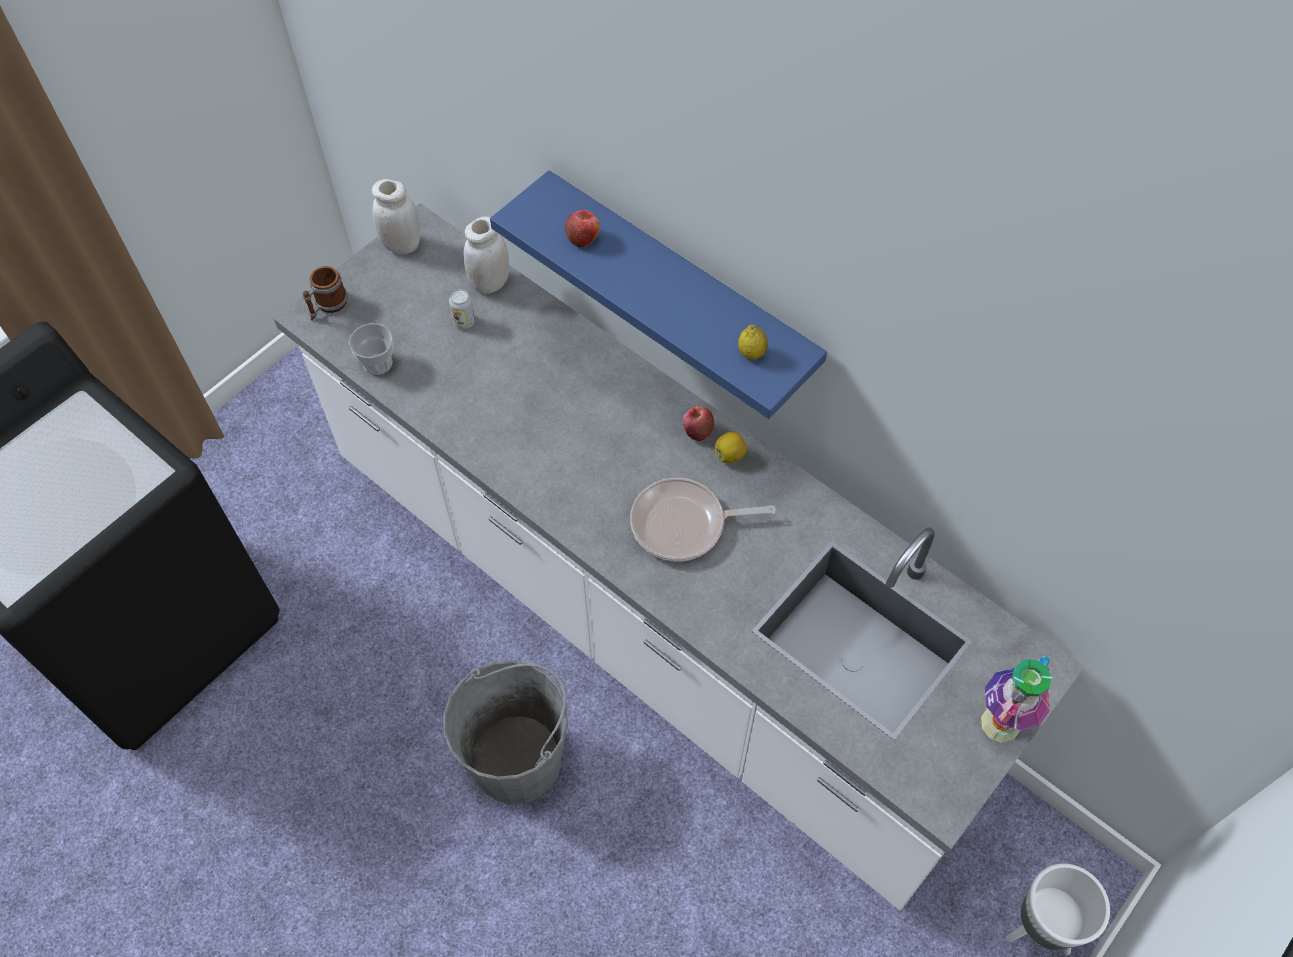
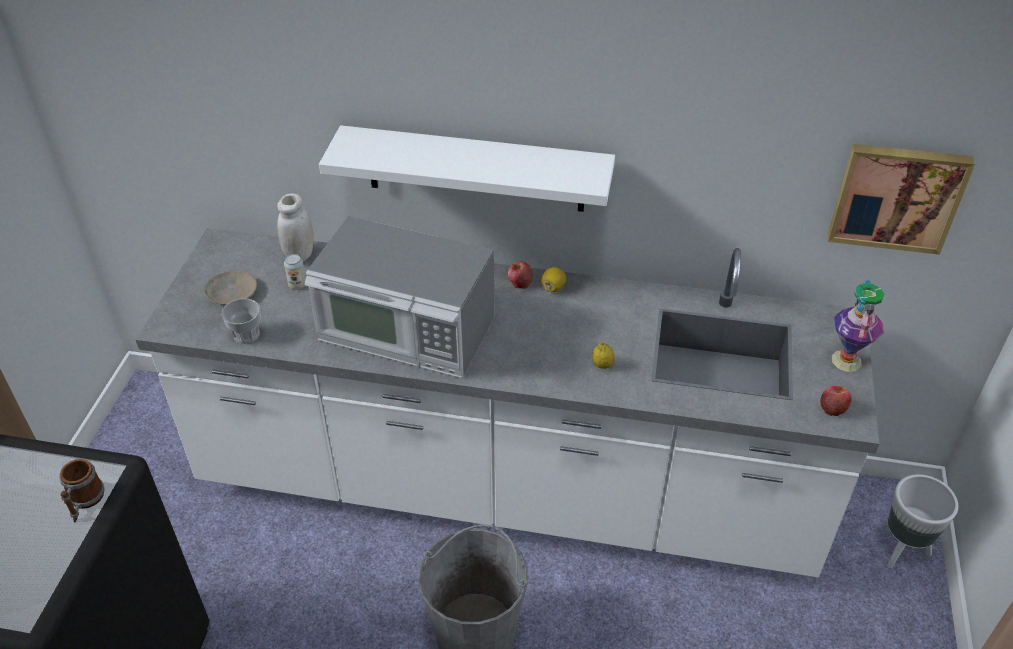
camera: 30 degrees left, 15 degrees down
mug [303,266,348,321] -> mug moved to [59,459,105,523]
white jar [372,179,420,254] -> none
blue shelf [490,170,827,419] -> white shelf [319,125,615,212]
apple [565,210,600,247] -> apple moved to [821,385,852,416]
frying pan [630,478,776,561] -> none
lemon [738,325,768,360] -> lemon moved to [592,342,615,369]
none -> beige plate [204,271,257,305]
none -> microwave [305,216,495,378]
none -> picture [828,144,975,255]

